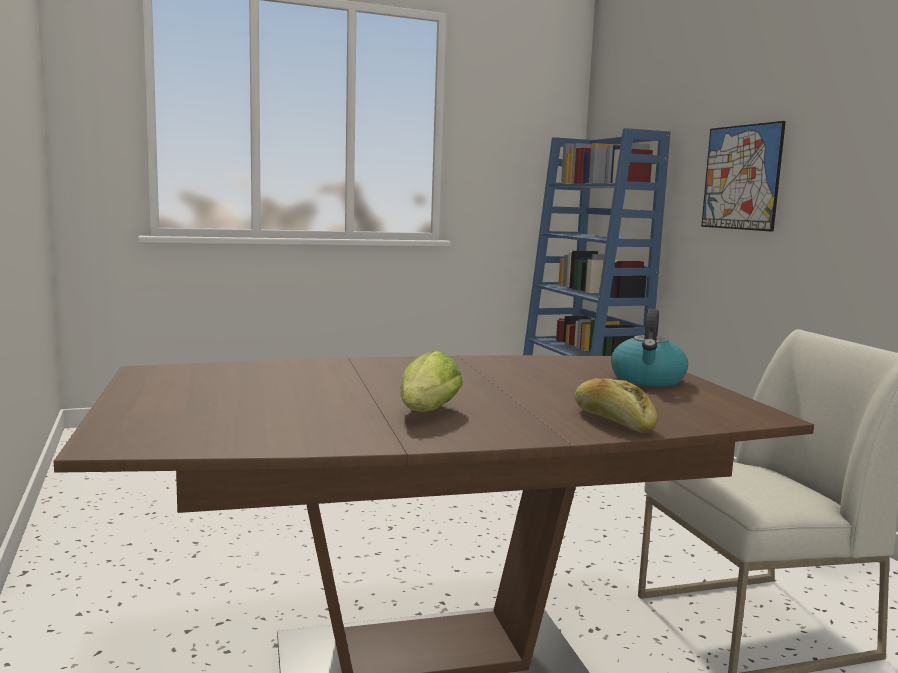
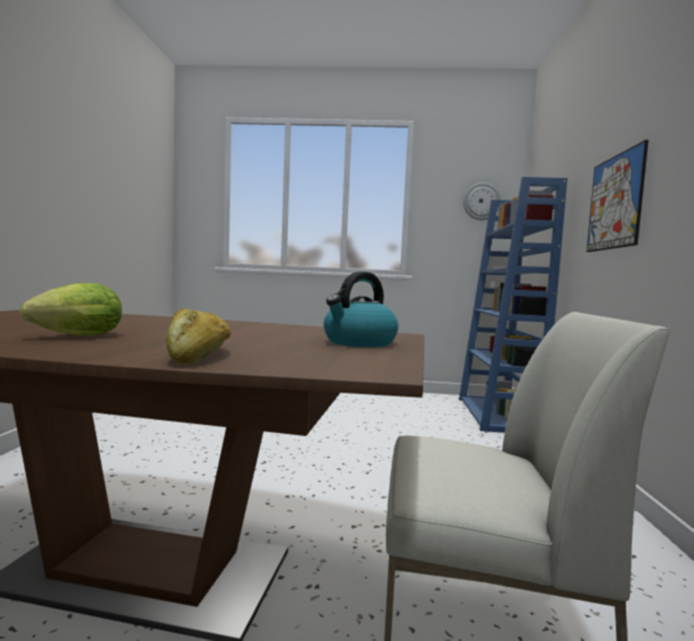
camera: 25 degrees right, 5 degrees down
none -> wall clock [463,182,501,220]

